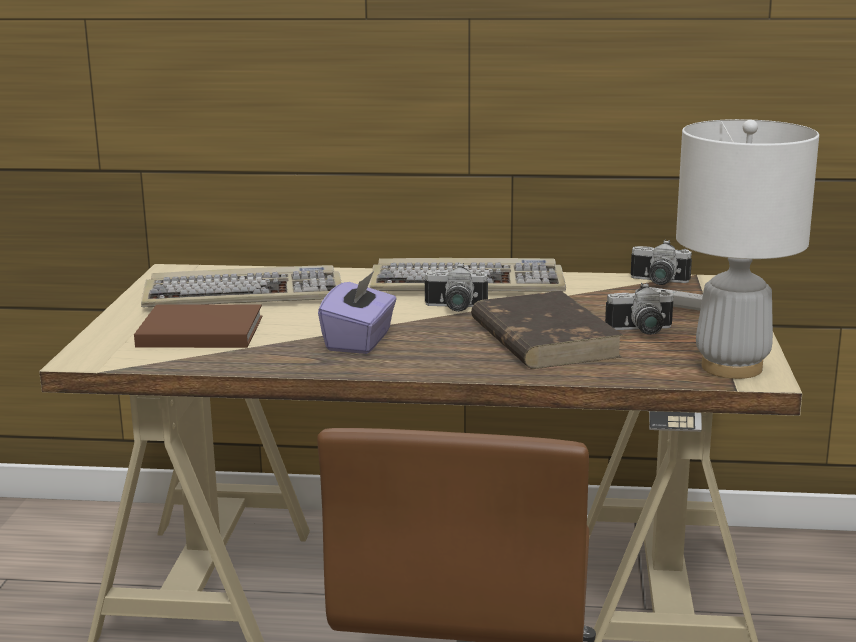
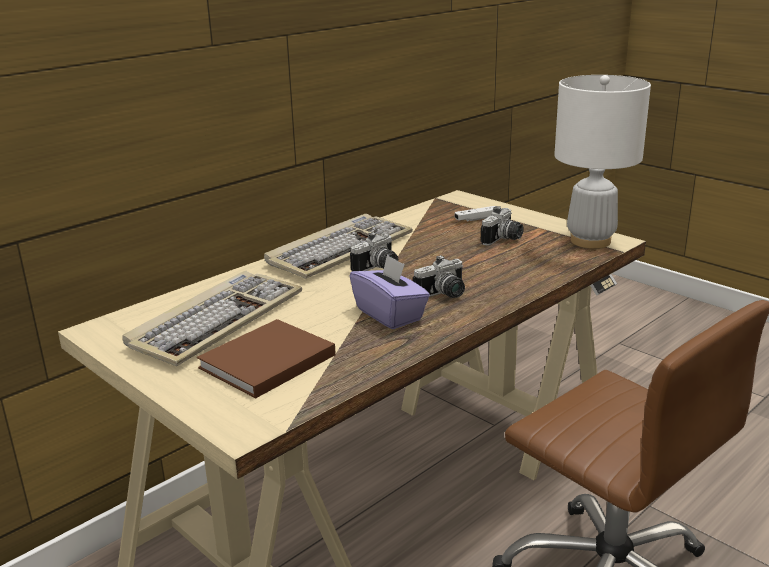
camera: 50 degrees left, 5 degrees up
brown book [471,291,623,369] -> none
camera [631,240,692,285] -> camera moved to [413,255,465,298]

